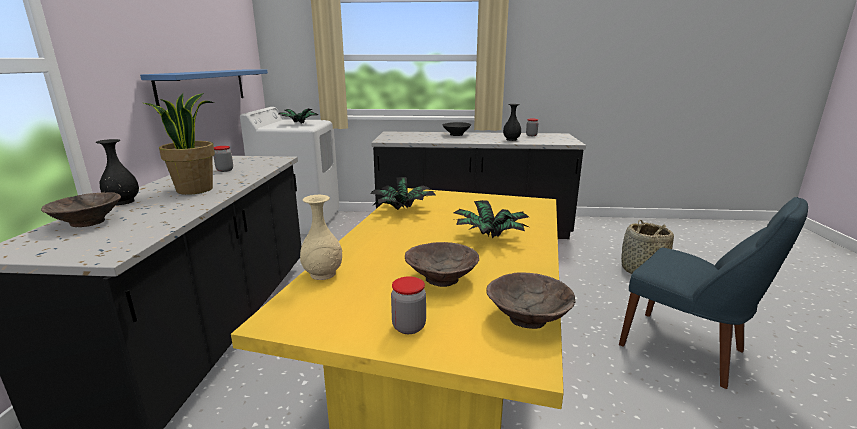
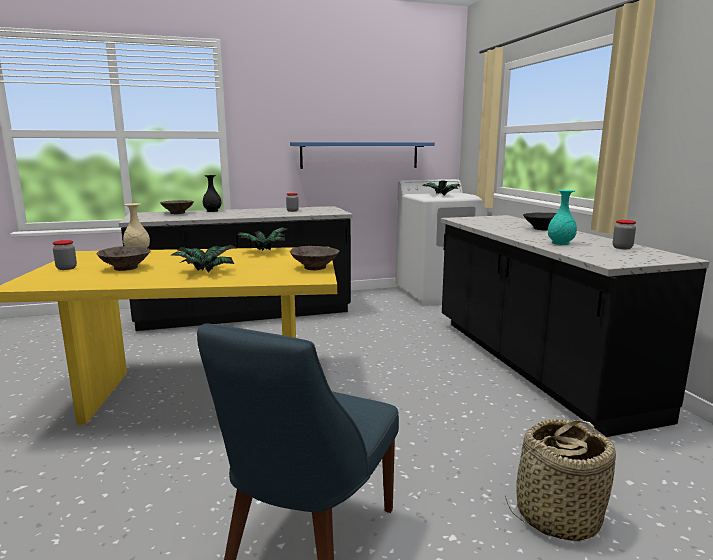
camera: 70 degrees right, 5 degrees down
potted plant [144,93,215,195] -> none
brown bowl [486,272,575,329] -> brown bowl moved to [290,246,340,270]
black vase [503,104,521,141] -> turquoise vase [548,190,577,245]

